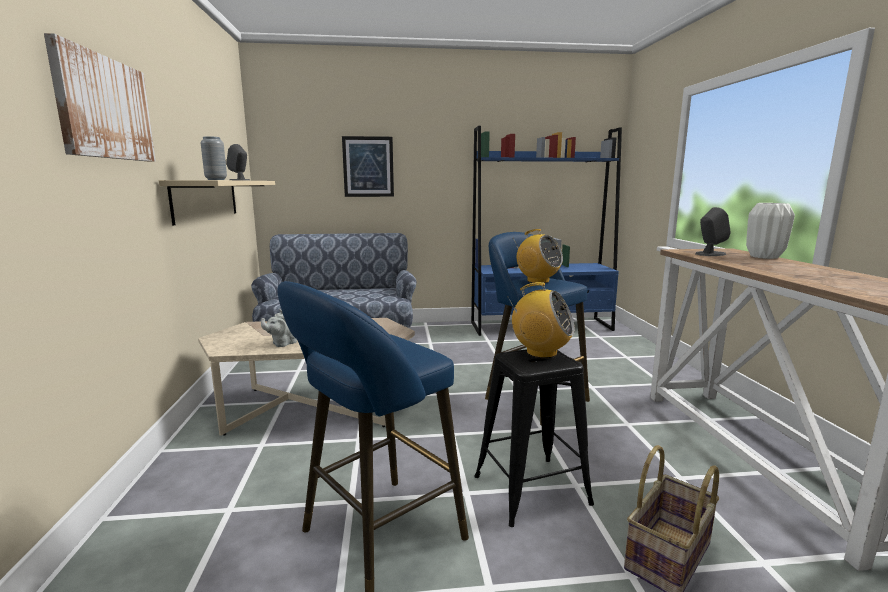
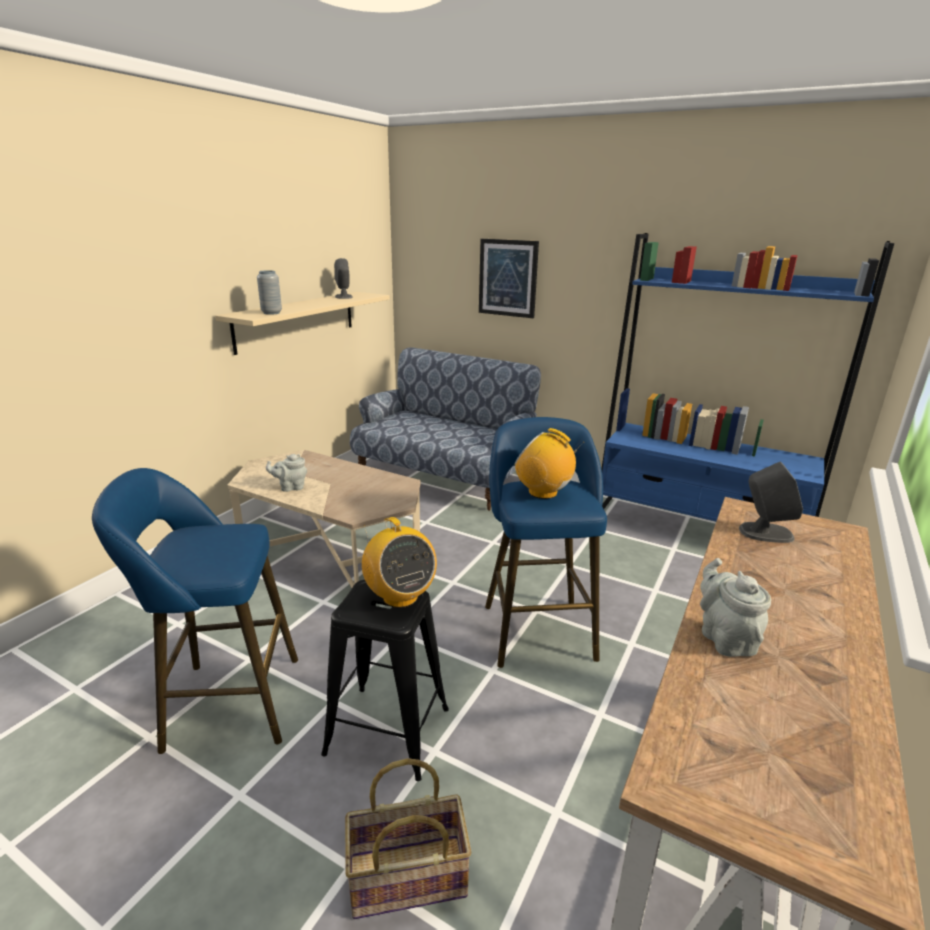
camera: 35 degrees right, 10 degrees up
picture [44,33,156,162] -> none
radio [513,229,563,283] -> radio turned 135 degrees clockwise [514,428,584,499]
white vase [746,203,795,259] -> none
none -> grey teapot [700,558,771,657]

